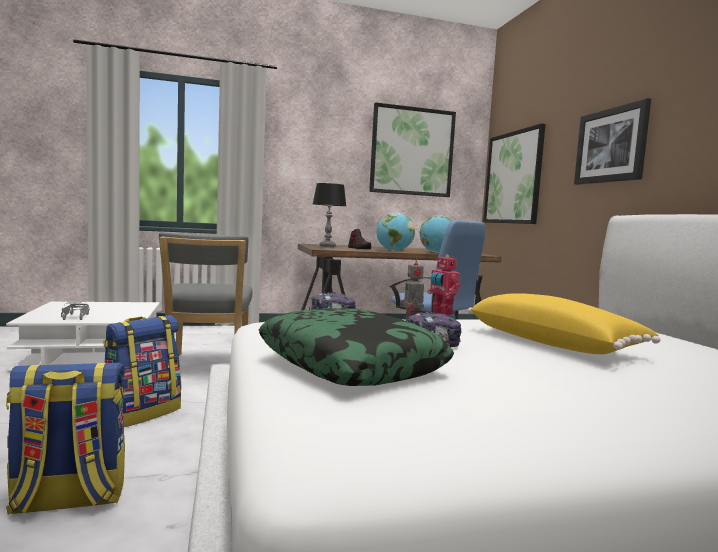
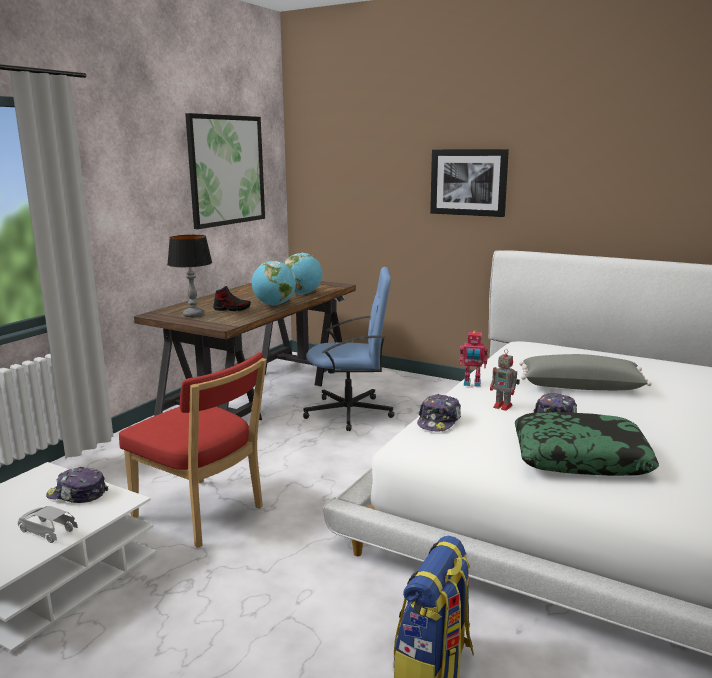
camera: 45 degrees left, 10 degrees up
backpack [103,315,181,427] -> none
grey chair [159,232,252,355] -> red chair [119,352,267,548]
yellow pillow [468,293,660,354] -> grey pillow [519,354,652,390]
picture [483,123,545,224] -> none
none -> cap [46,467,108,503]

